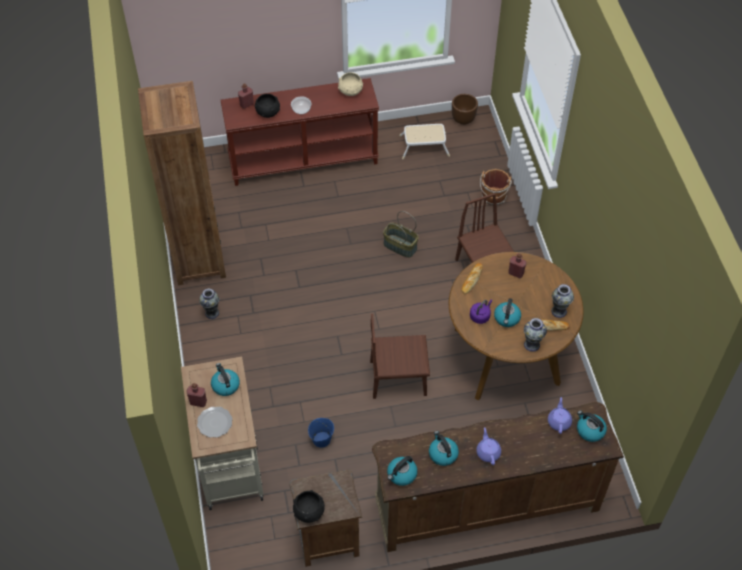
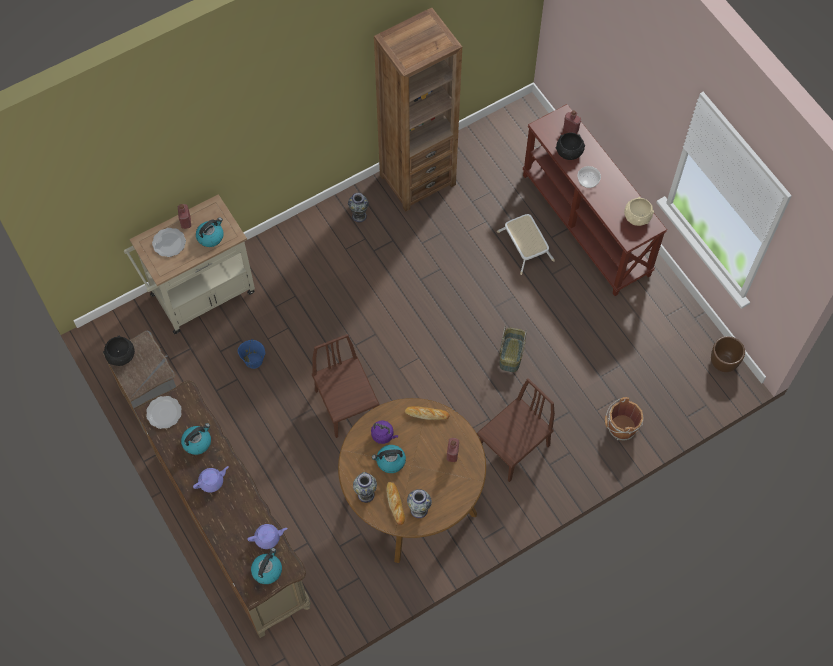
camera: 70 degrees right, 10 degrees up
kettle [387,456,418,486] -> plate [146,396,182,429]
beige step ladder [399,124,450,159] -> beige step ladder moved to [497,214,555,275]

